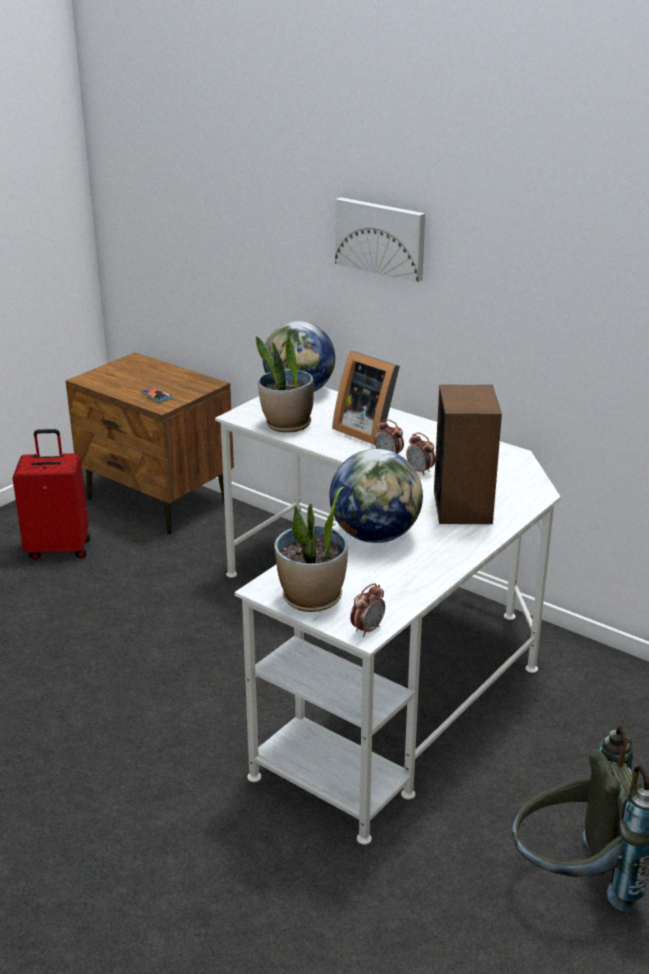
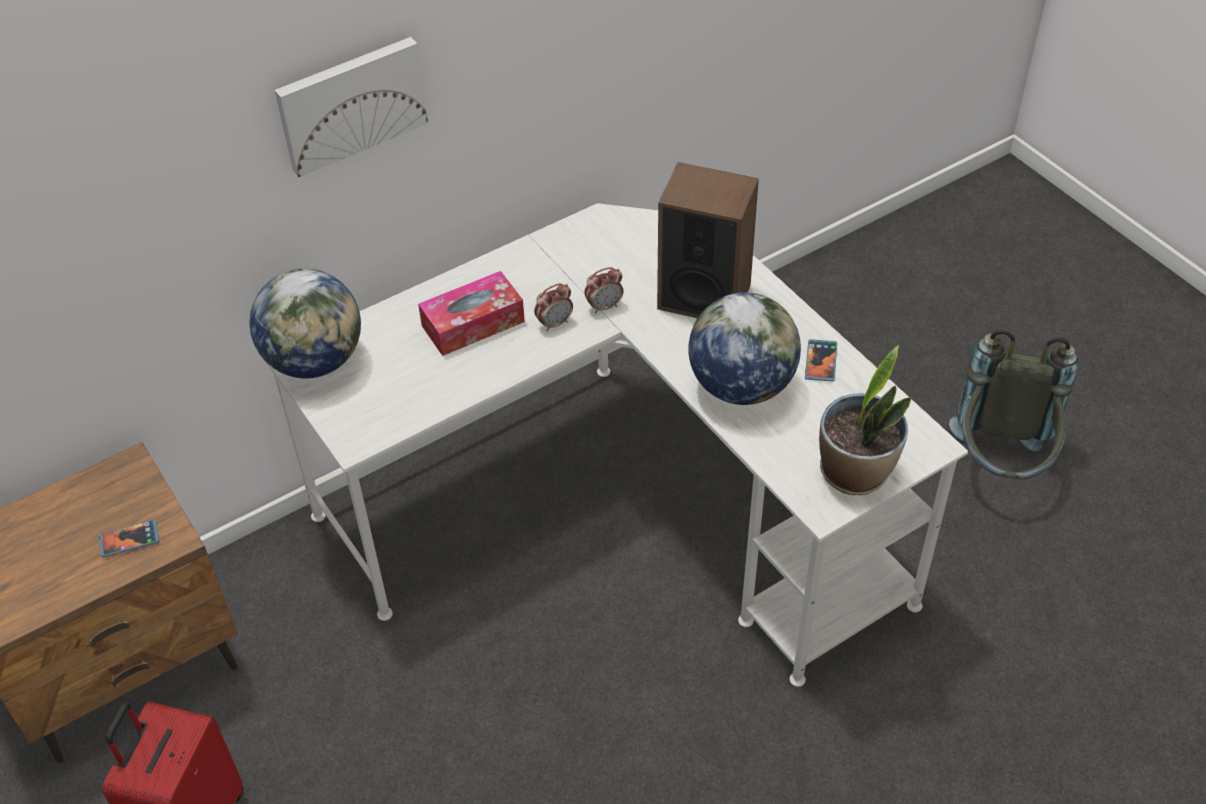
camera: 70 degrees left, 20 degrees up
potted plant [256,336,314,433] -> none
picture frame [332,351,400,445] -> tissue box [418,271,525,356]
alarm clock [350,583,385,637] -> none
none -> phone [805,339,837,382]

